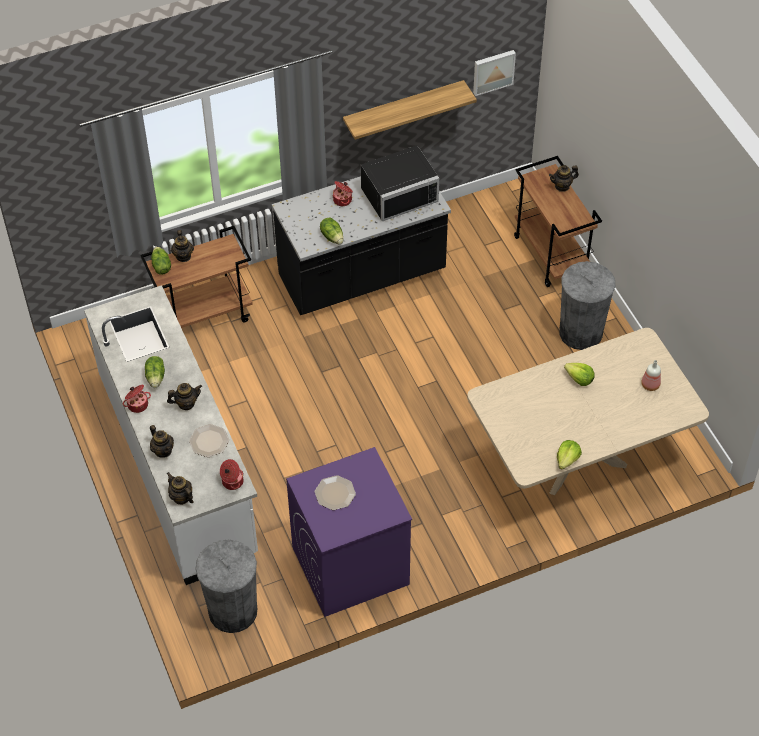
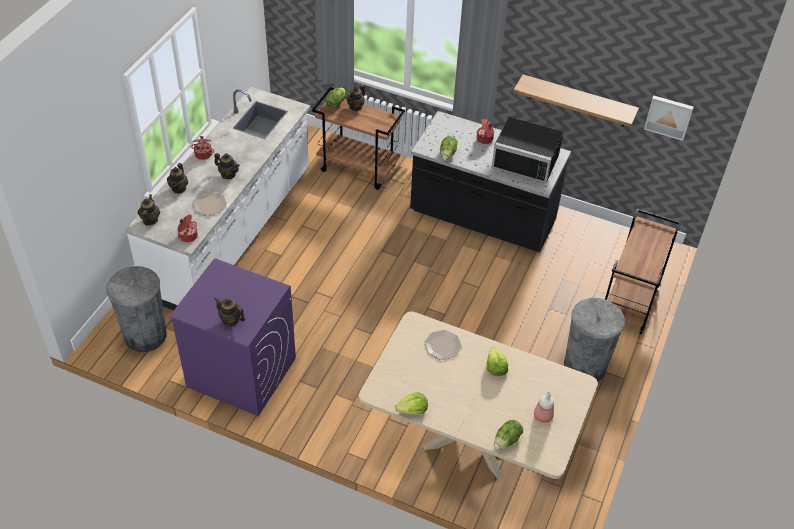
camera: 45 degrees right, 5 degrees down
lettuce [145,356,165,388] -> lettuce moved to [494,420,523,450]
plate [315,475,356,510] -> plate moved to [424,330,462,360]
teapot [549,165,579,192] -> teapot moved to [214,298,245,327]

